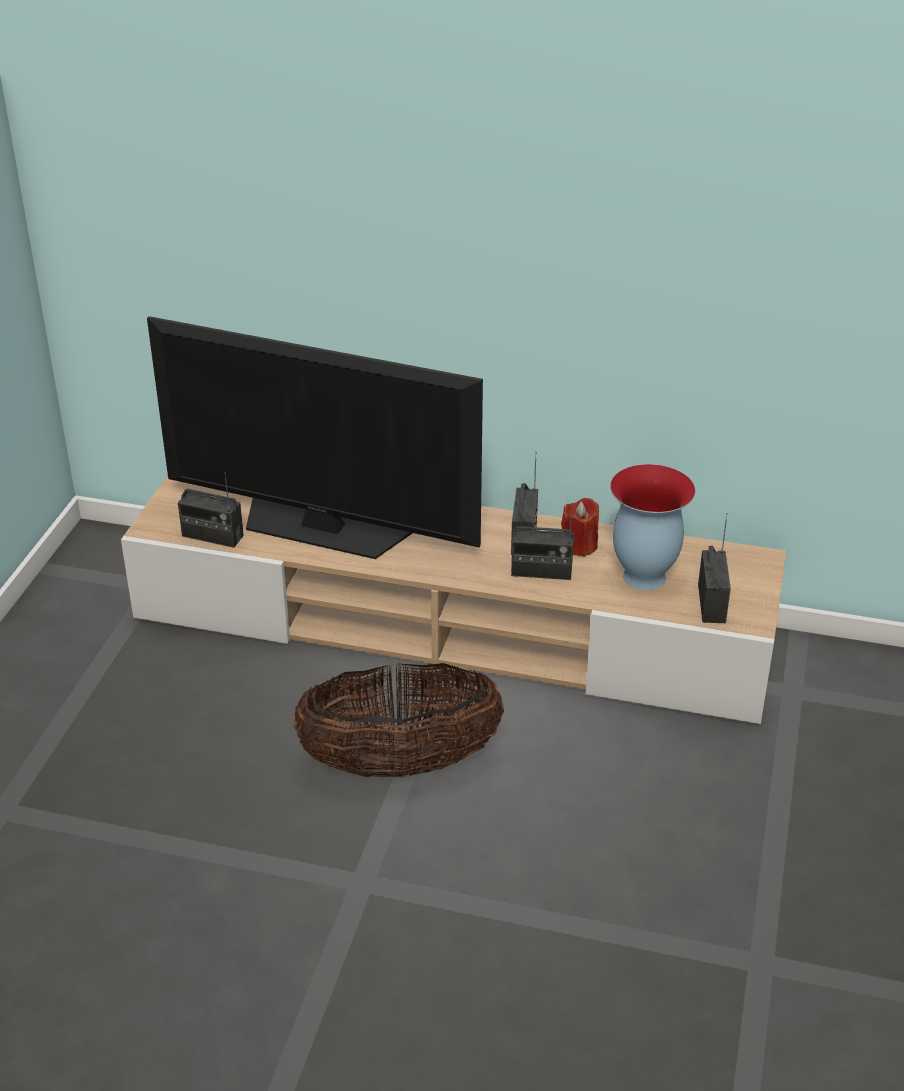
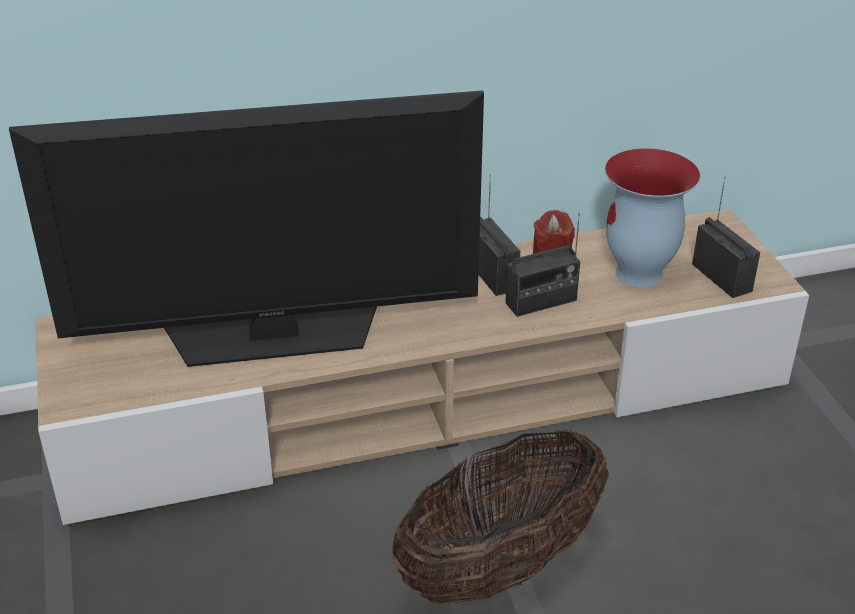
camera: 30 degrees left, 0 degrees up
radio [178,472,244,548] -> none

